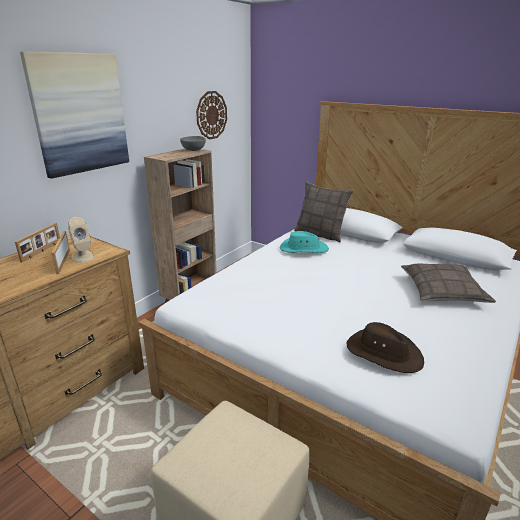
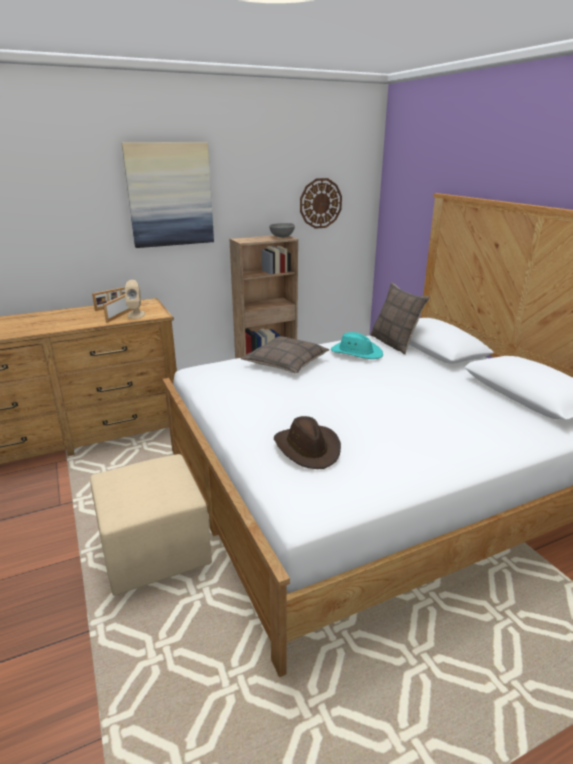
camera: 30 degrees right, 0 degrees up
pillow [401,264,496,303] -> pillow moved to [241,336,329,374]

